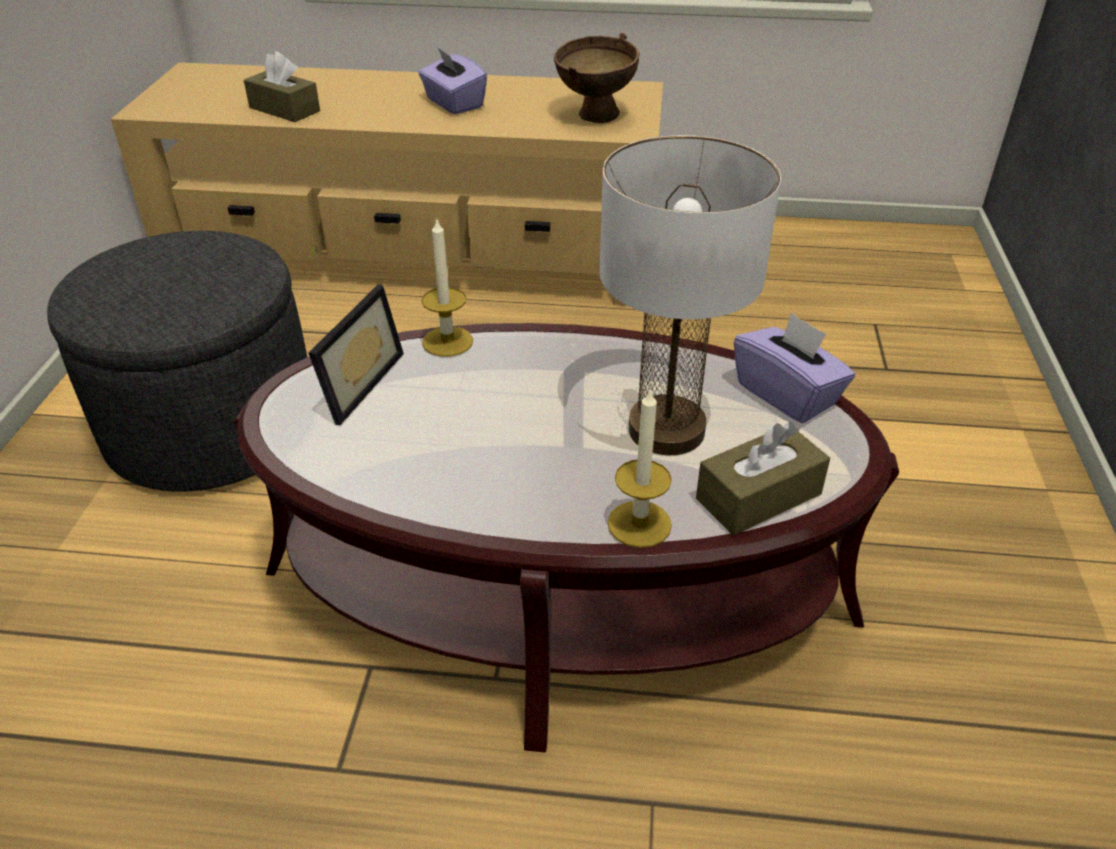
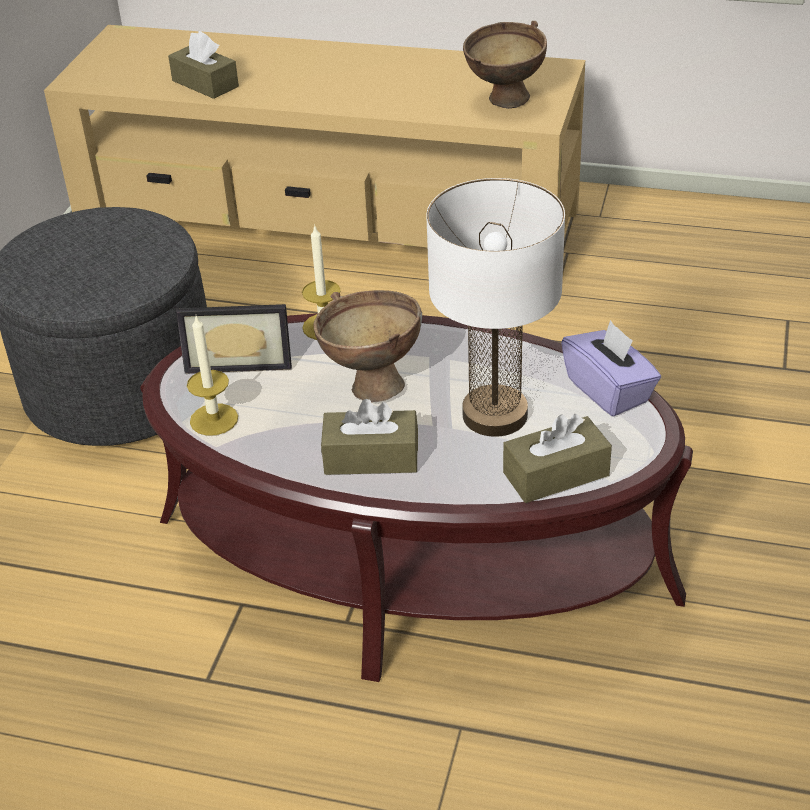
camera: 10 degrees right, 0 degrees up
picture frame [308,285,404,425] -> picture frame turned 60 degrees clockwise [176,304,292,374]
purple tissue box [418,48,487,114] -> none
candle [608,387,672,548] -> candle moved to [187,316,238,436]
none -> brown bowl [314,290,422,402]
none -> brown tissue box [321,399,418,475]

